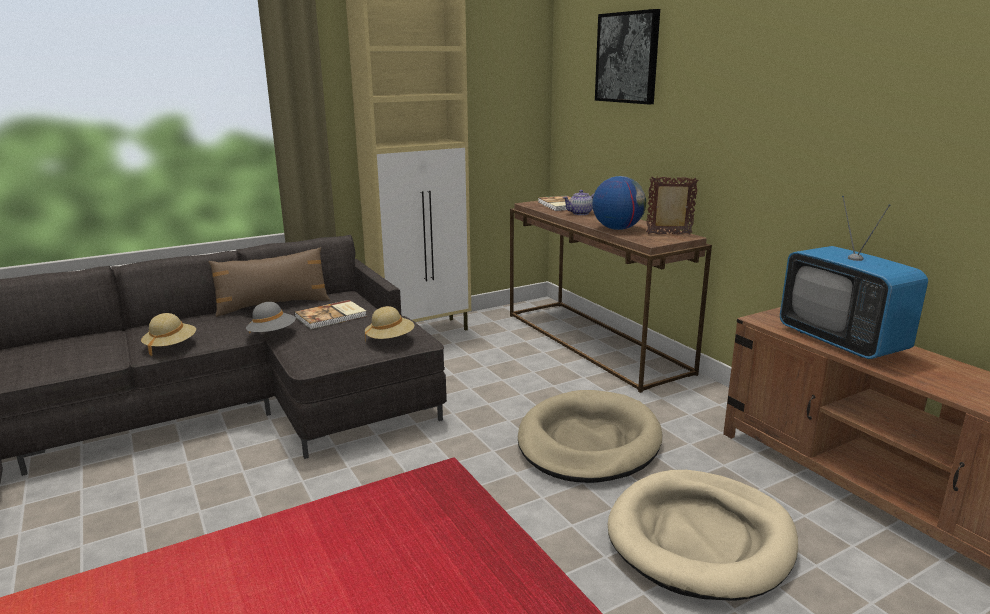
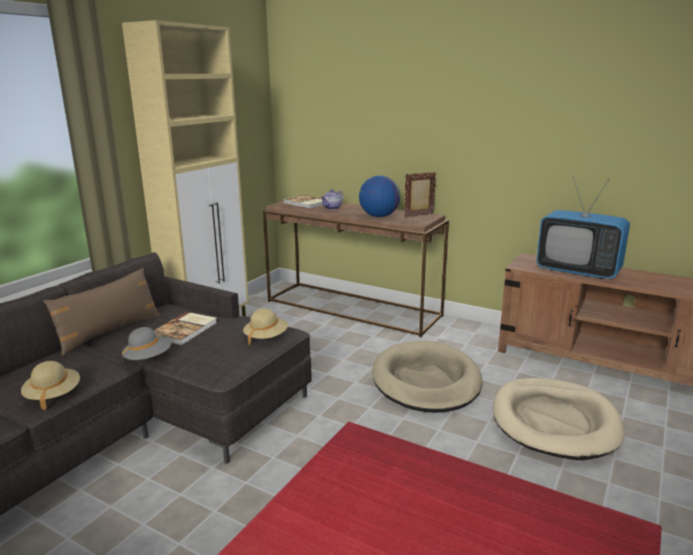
camera: 30 degrees left, 0 degrees up
picture [595,9,660,104] -> none

